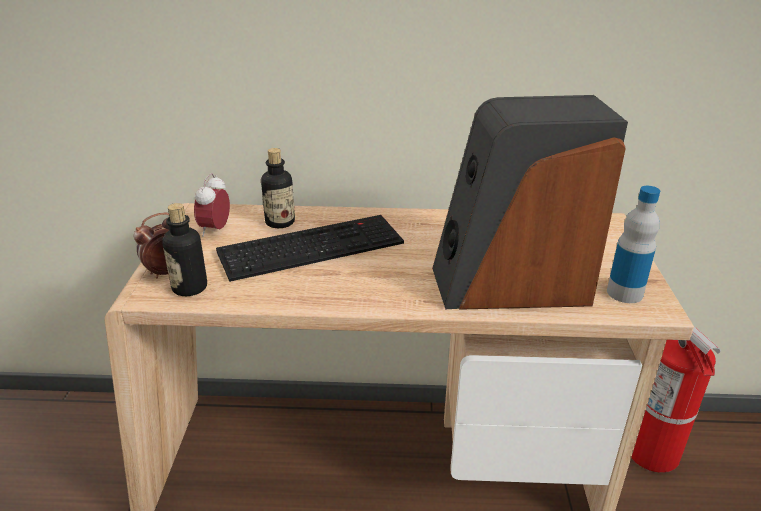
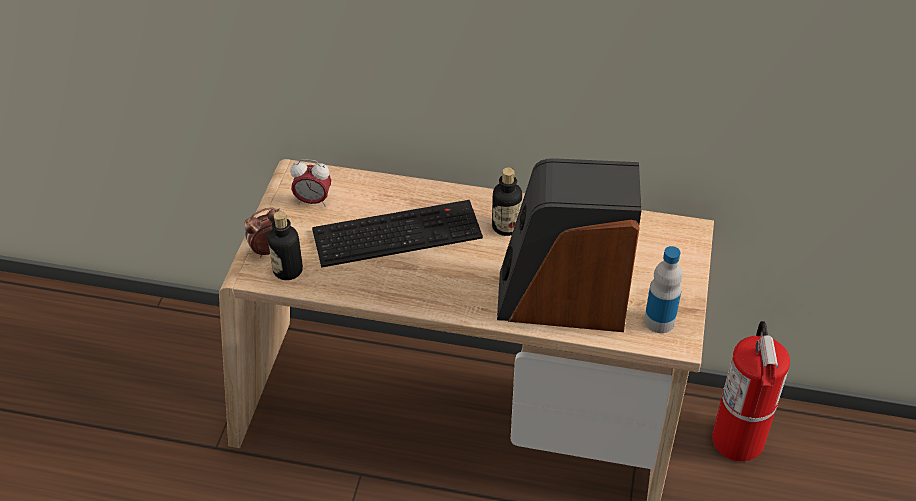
camera: 10 degrees right, 15 degrees up
alarm clock [194,173,230,237] -> alarm clock turned 105 degrees counterclockwise [290,159,331,207]
bottle [261,148,295,228] -> bottle moved to [492,168,522,236]

